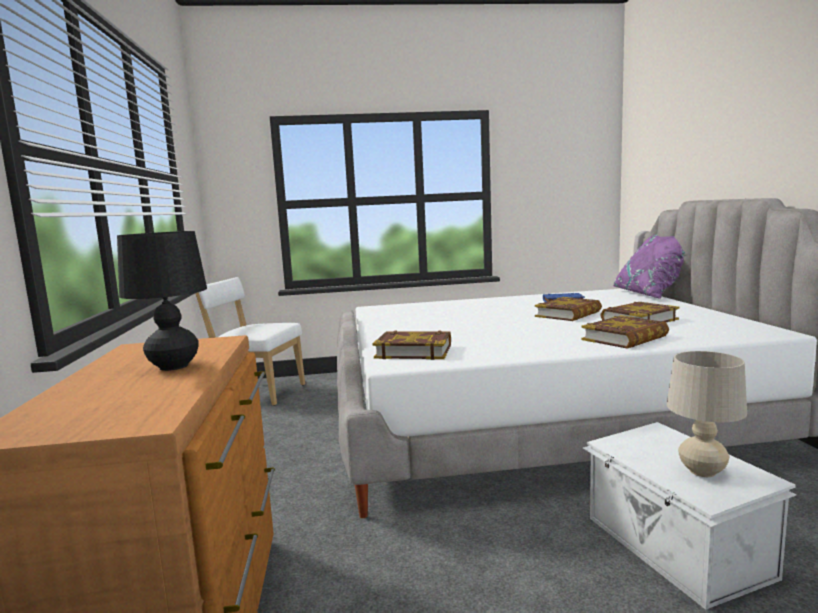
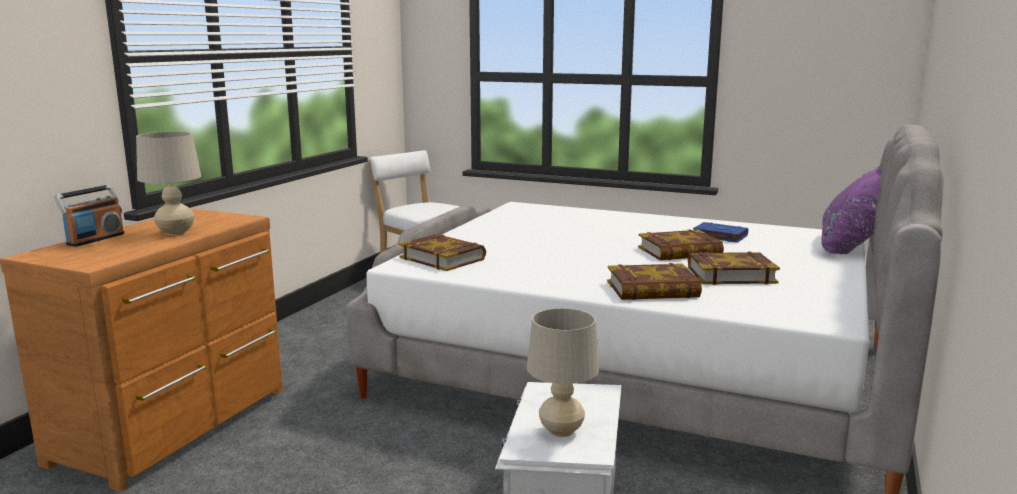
camera: 30 degrees right, 5 degrees up
black table lamp [117,231,207,371] -> beige table lamp [136,132,201,235]
none -> radio [54,185,125,247]

